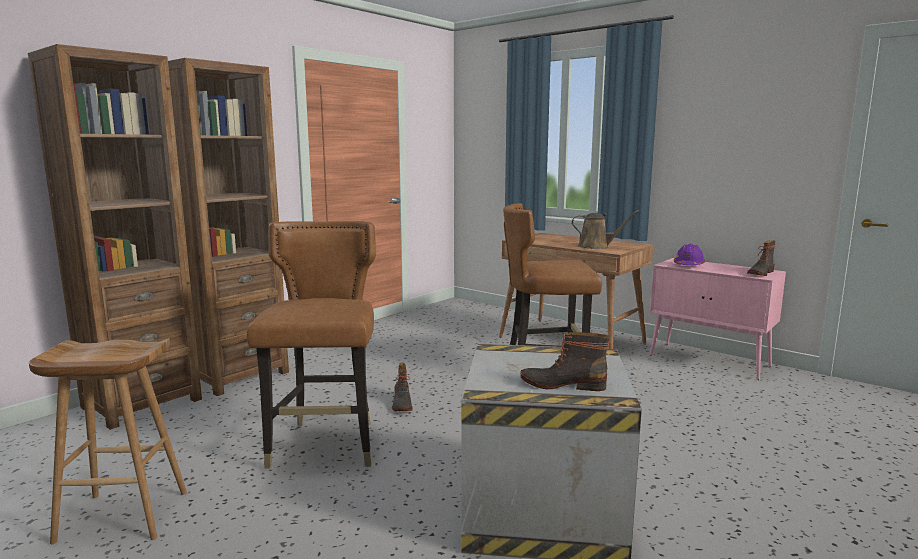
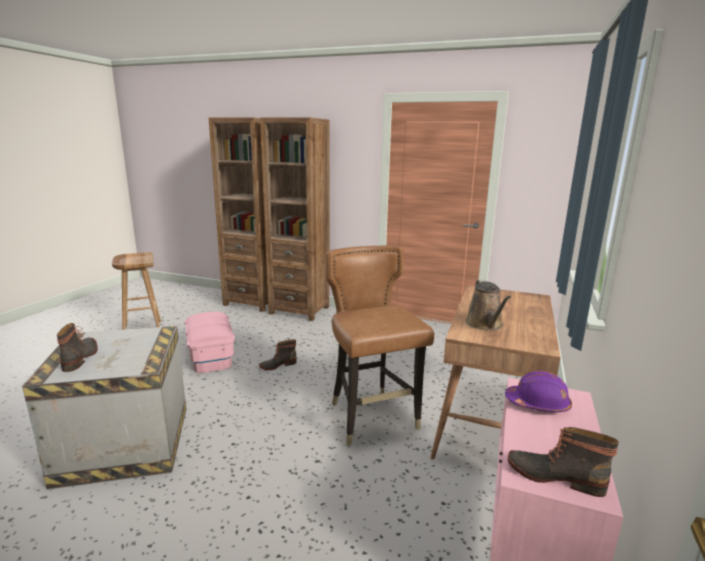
camera: 70 degrees right, 5 degrees up
brown chair [247,221,376,469] -> pink storage box [185,312,235,373]

